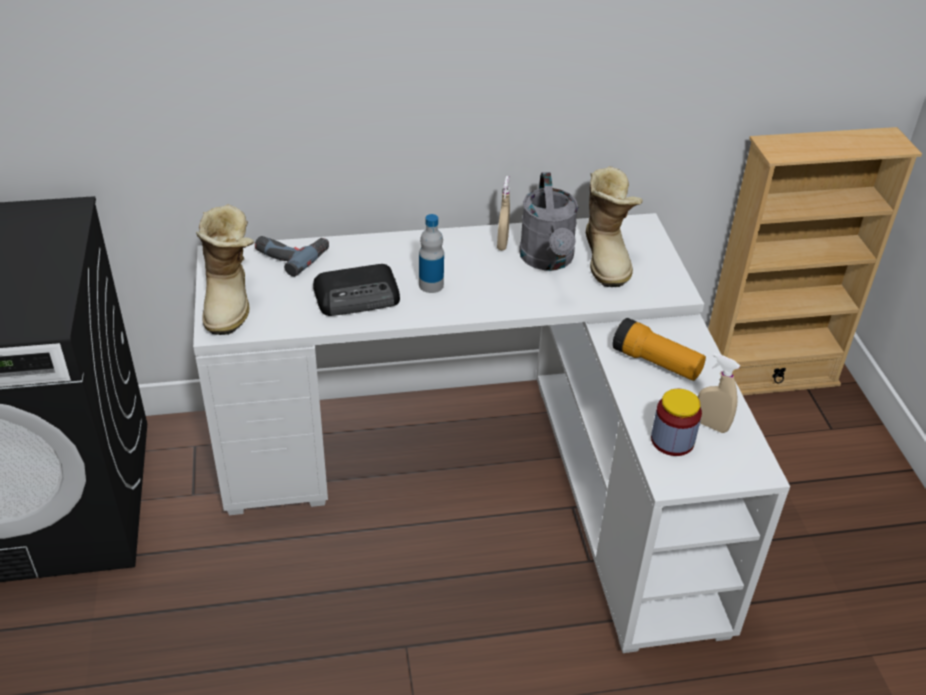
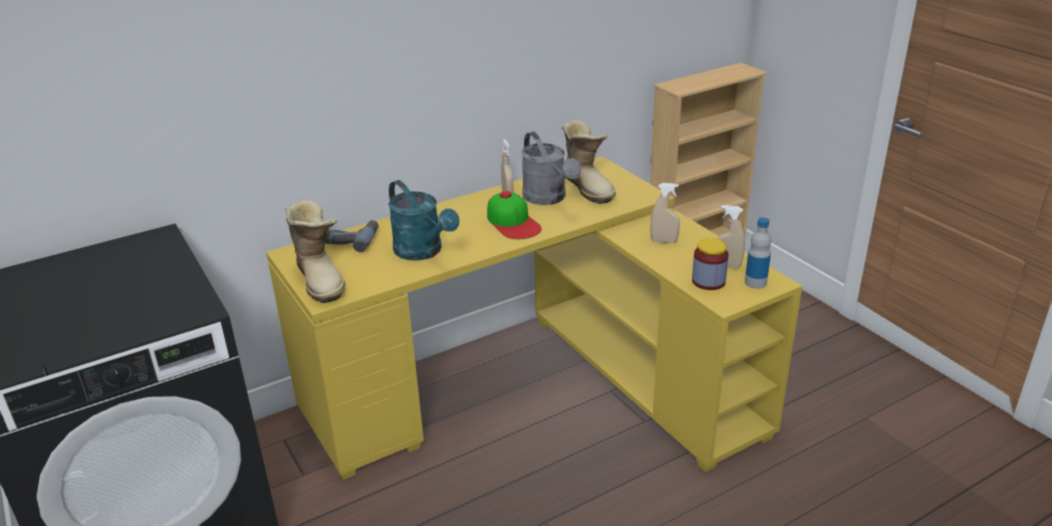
camera: 20 degrees left, 10 degrees down
white desk [193,213,790,653] -> yellow desk [266,156,802,480]
radio [313,264,400,316] -> turquoise watering can [388,180,459,261]
bottle [419,214,444,293] -> bottle moved to [745,217,771,289]
flashlight [612,318,706,381] -> beige spray bottle [650,183,680,243]
none -> cap [487,191,542,239]

